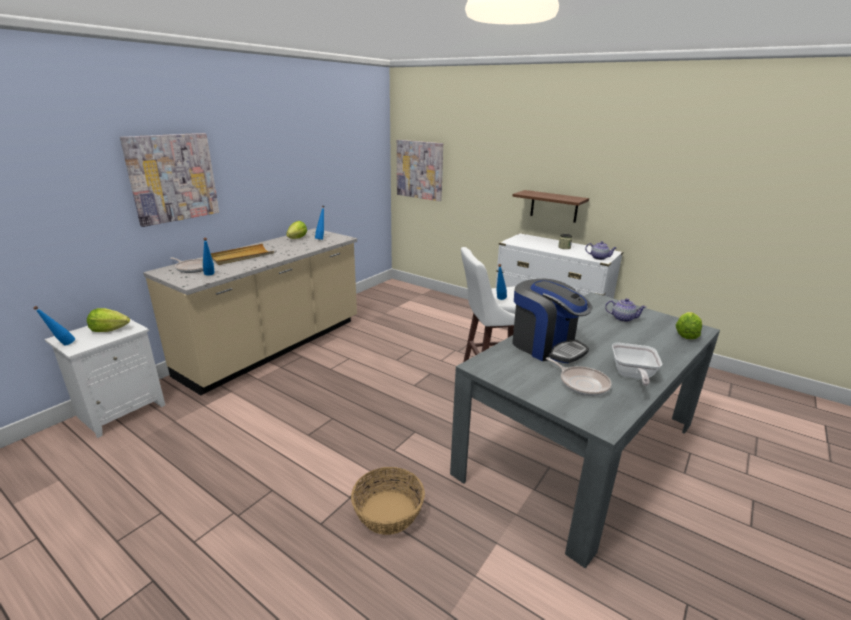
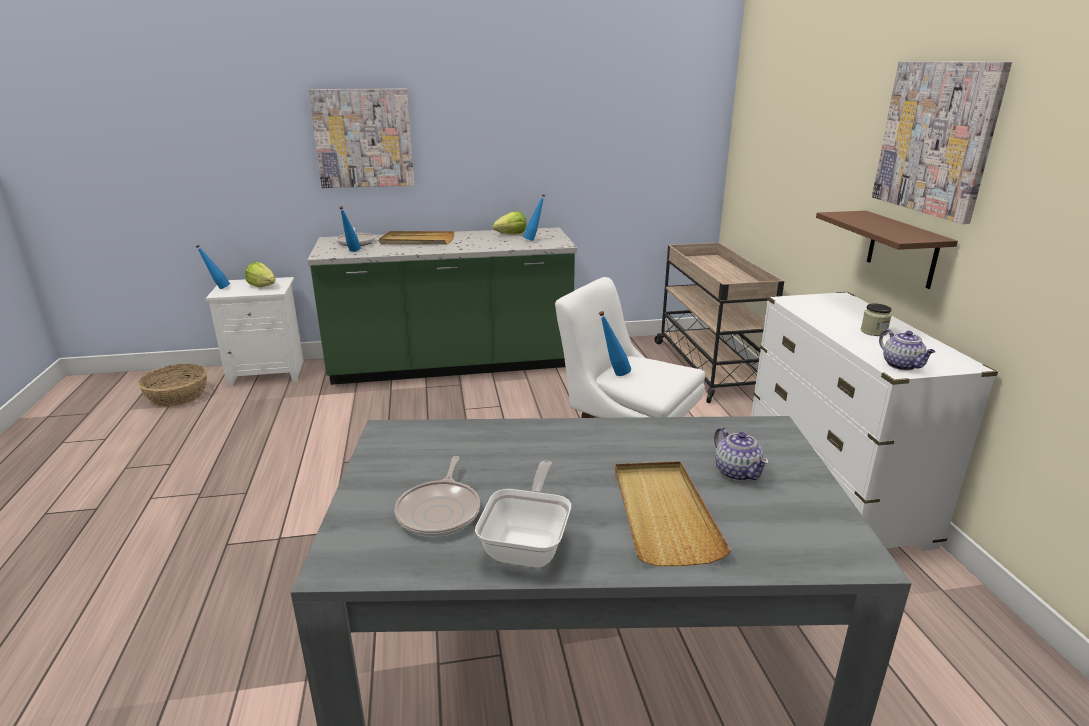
camera: 45 degrees right, 0 degrees up
beige counter [143,228,357,395] -> green counter [307,227,577,385]
basket [351,467,425,535] -> basket moved to [138,364,207,407]
picture [397,140,443,201] -> picture moved to [872,61,1012,224]
coffee machine [512,279,592,363] -> none
frying pan [612,343,662,386] -> frying pan turned 135 degrees clockwise [475,461,571,568]
lettuce [676,312,702,339] -> none
none -> beige tray [615,461,731,566]
none -> beige cart [654,242,784,403]

